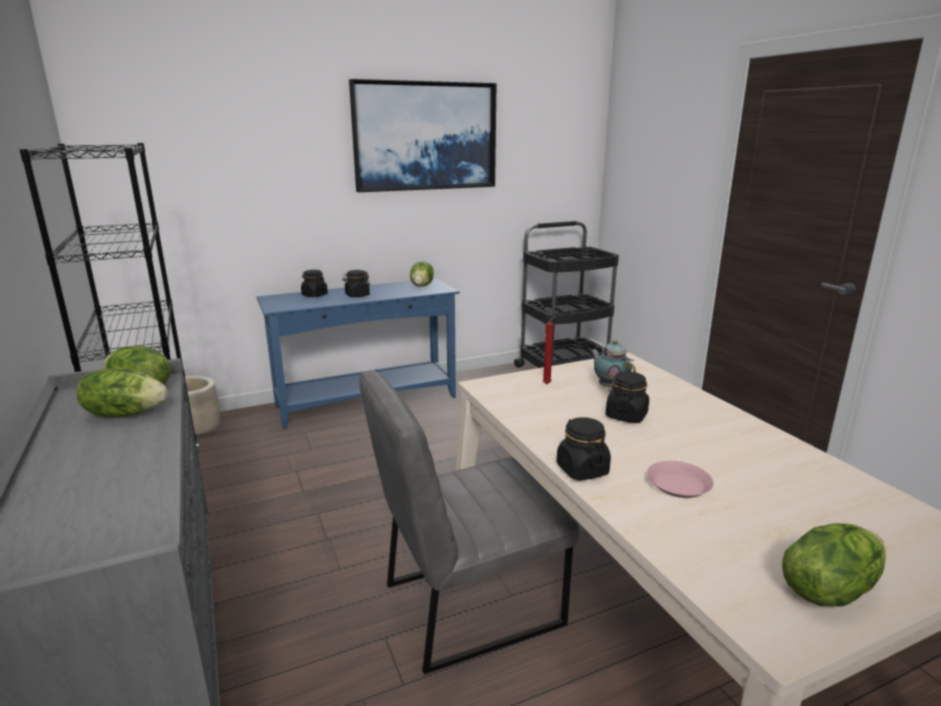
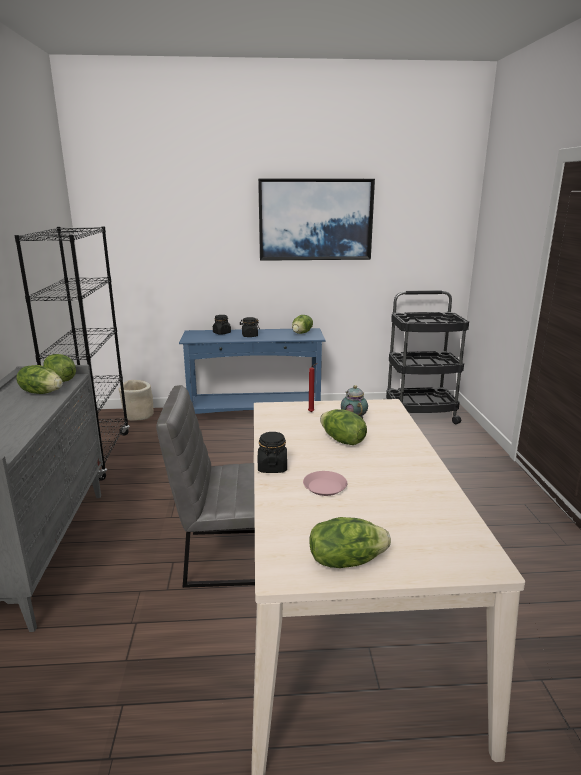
camera: 20 degrees right, 0 degrees up
black jar [606,371,649,423] -> lettuce [320,409,367,445]

